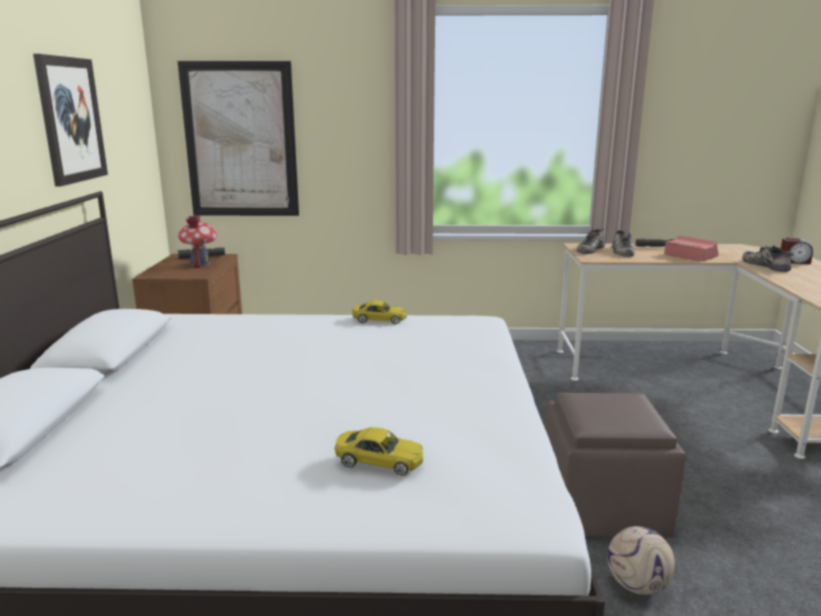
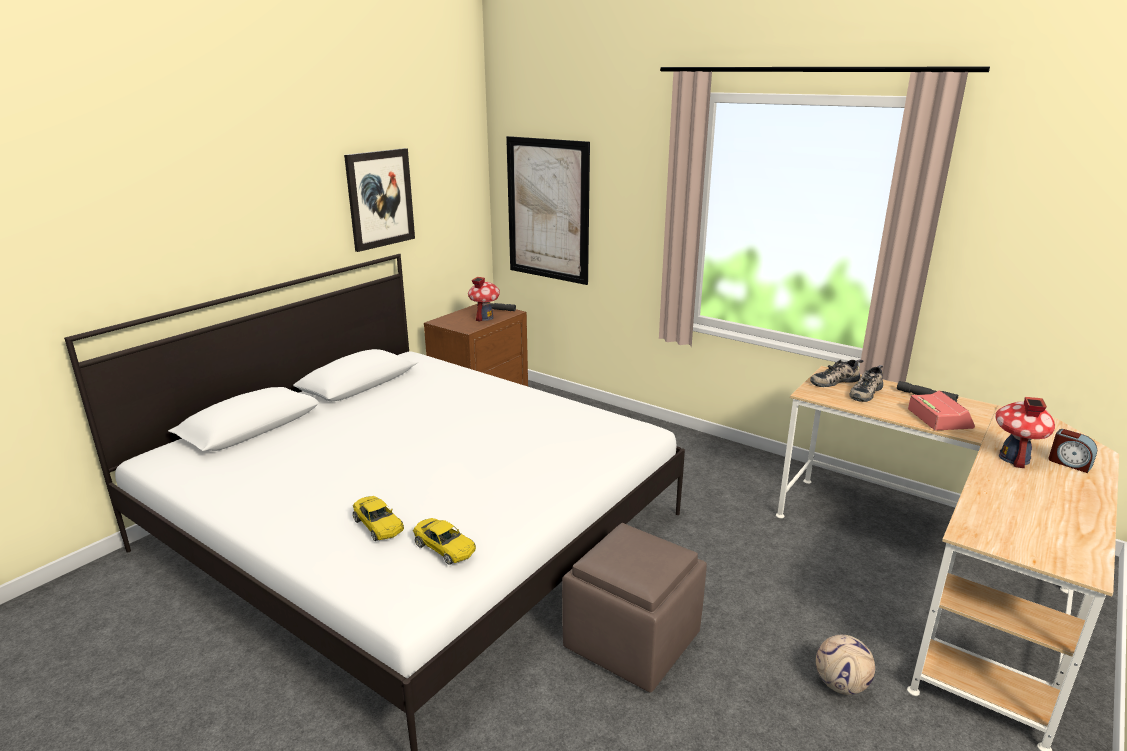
camera: 35 degrees right, 5 degrees up
yellow toy car [353,300,407,324] -> yellow toy car moved to [413,518,476,565]
football [607,526,675,595] -> football moved to [816,635,875,695]
shoe [742,245,794,272] -> toy house [995,397,1055,468]

